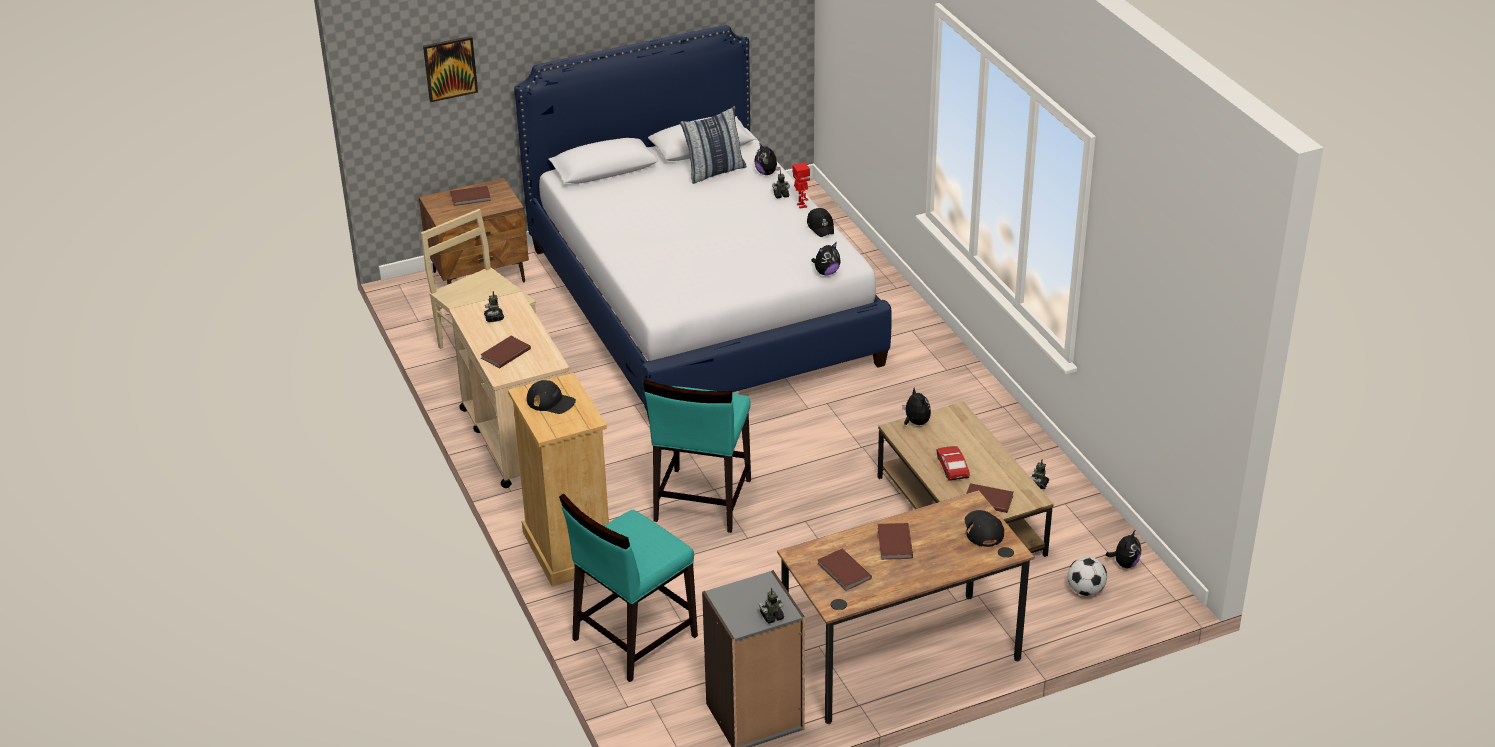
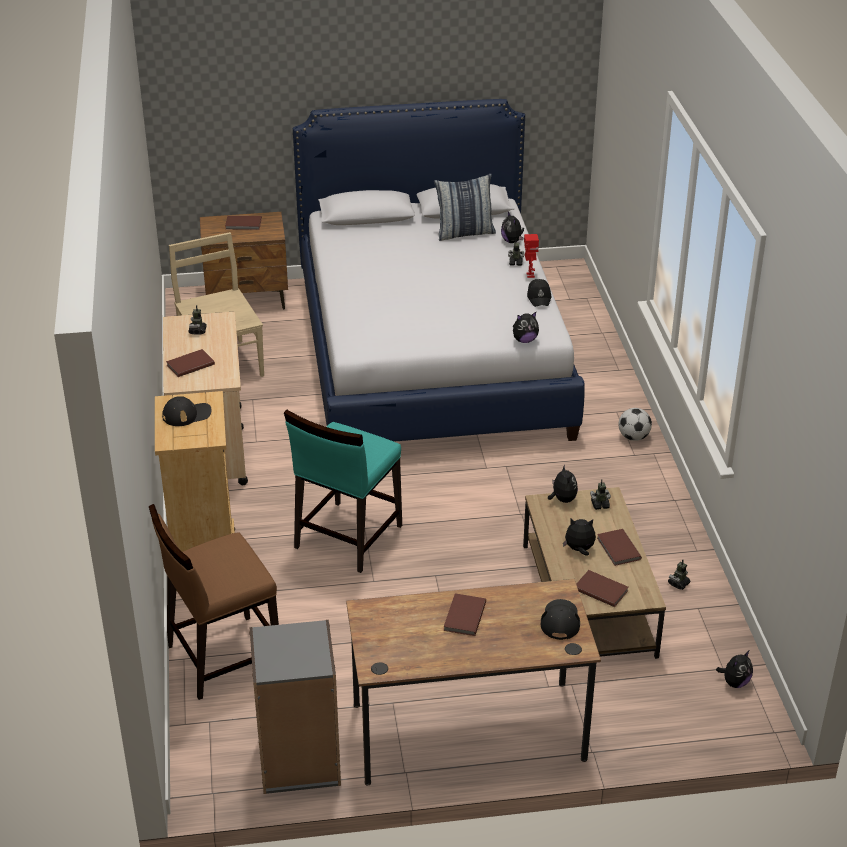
camera: 15 degrees right, 0 degrees up
picture [423,36,478,102] -> none
black cap [527,380,576,414] -> black cap turned 60 degrees counterclockwise [162,396,212,426]
turquoise chair [559,493,698,682] -> brown chair [149,504,279,700]
toy robot [759,588,784,624] -> toy robot moved to [590,479,611,510]
brown book [818,548,872,591] -> brown book moved to [597,529,642,566]
toy car [937,446,970,481] -> plush toy [563,518,596,556]
football [1067,557,1107,596] -> football moved to [618,408,652,441]

